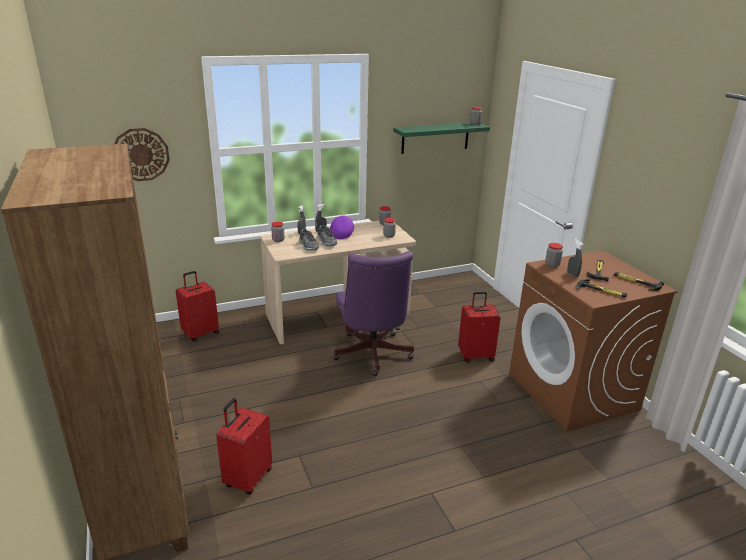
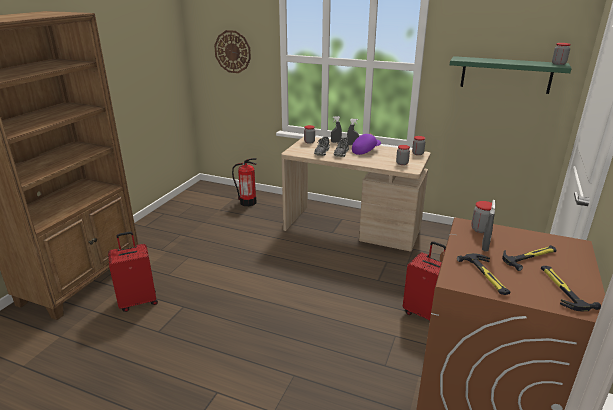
camera: 45 degrees right, 0 degrees up
red suitcase [176,271,219,341] -> fire extinguisher [232,158,257,206]
purple office chair [333,251,414,376] -> none

